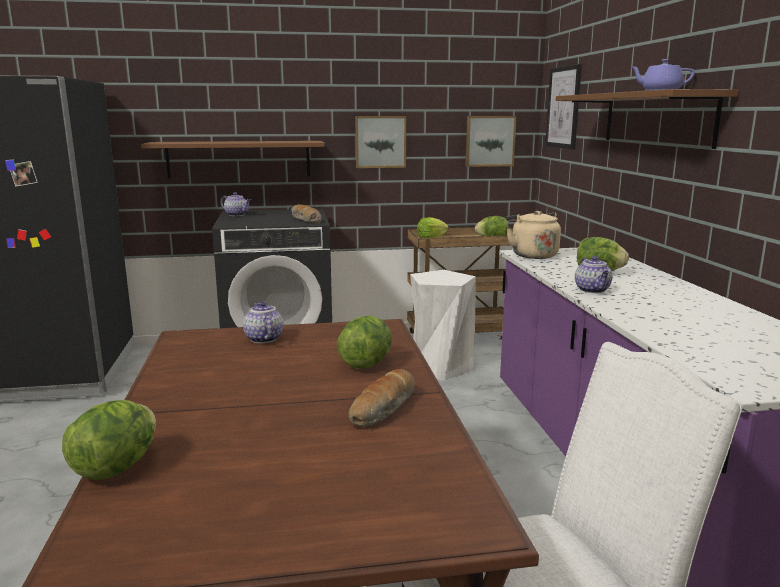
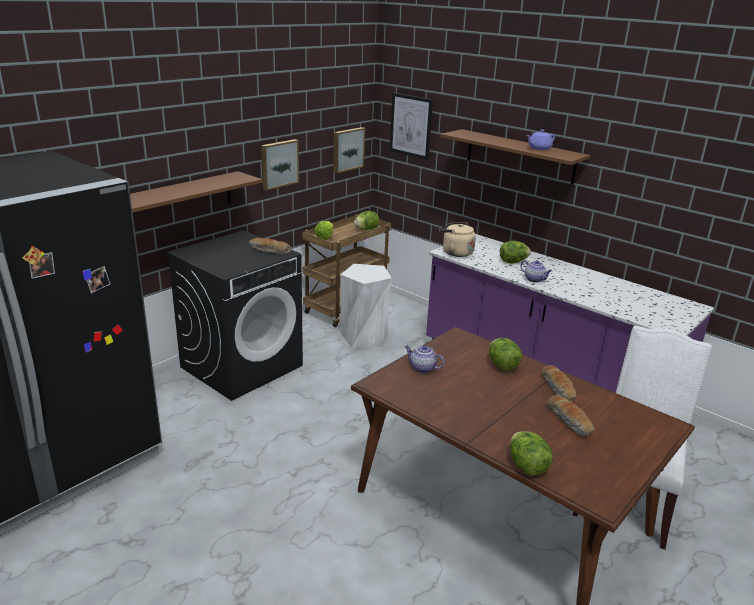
camera: 40 degrees left, 10 degrees up
teapot [220,192,251,216] -> none
none -> bread [547,395,595,437]

